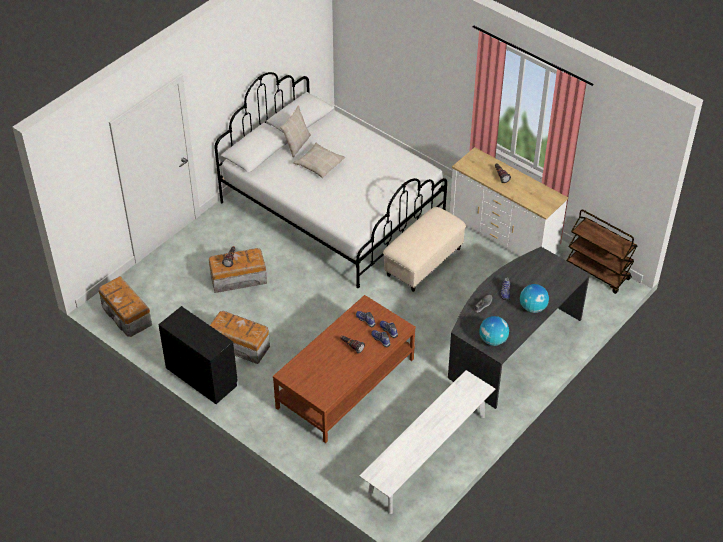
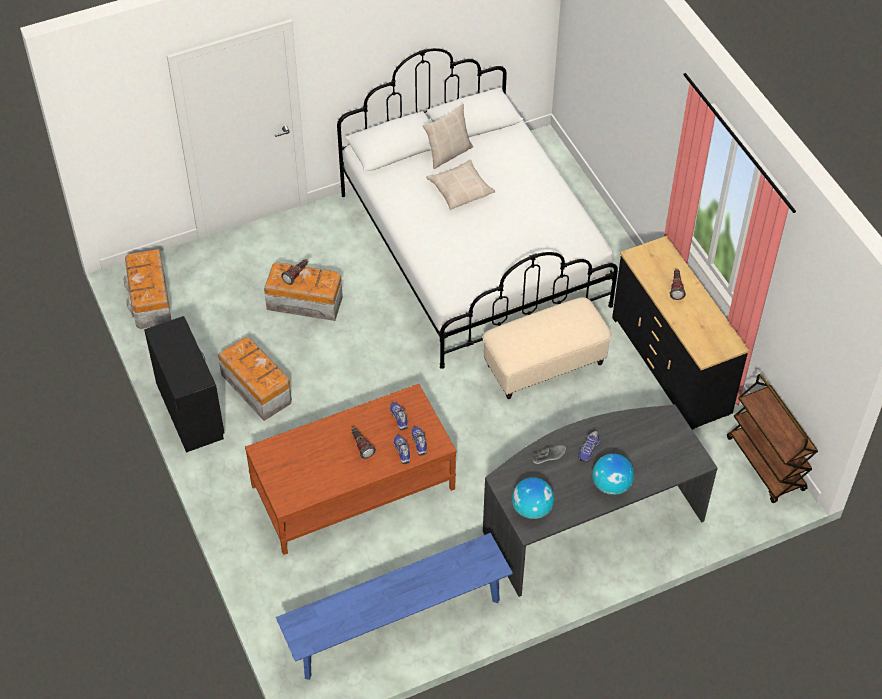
camera: 25 degrees right, 5 degrees up
white bench [359,370,495,514] -> blue bench [276,533,513,680]
white dresser [450,147,568,256] -> black dresser [612,236,749,430]

